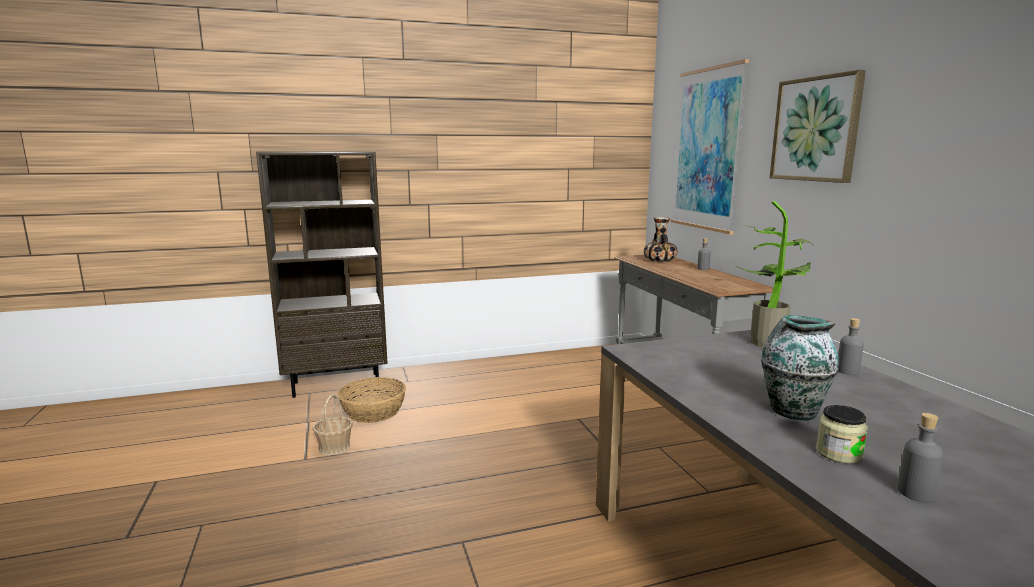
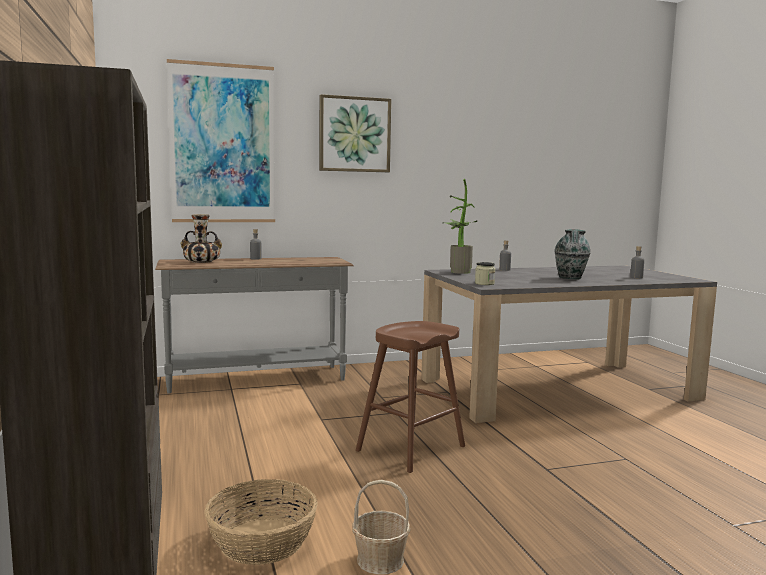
camera: 90 degrees left, 5 degrees down
jar [816,405,868,464] -> jar moved to [475,262,495,285]
none -> brown stool [356,321,465,473]

